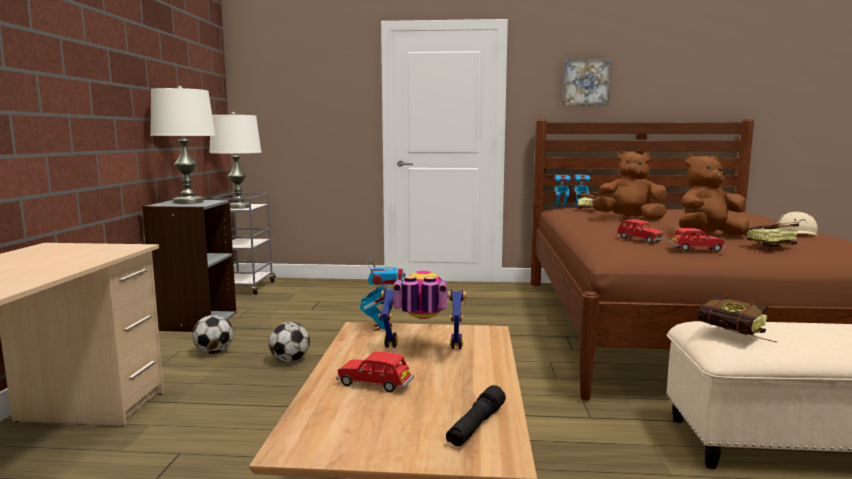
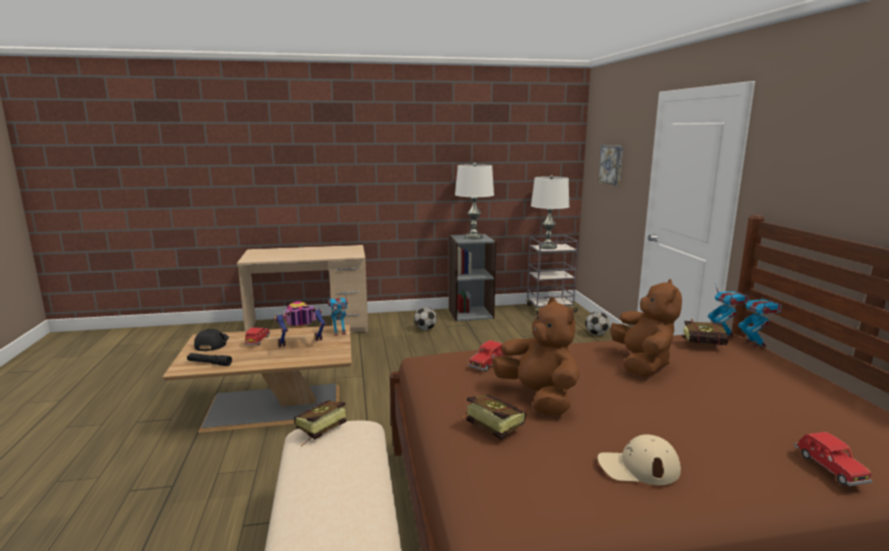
camera: 75 degrees right, 5 degrees up
football [269,322,310,362] -> football moved to [585,312,610,335]
toy robot [379,271,466,349] -> toy robot turned 105 degrees counterclockwise [274,301,327,347]
picture [563,59,611,106] -> picture moved to [598,145,623,186]
red toy car [668,228,726,252] -> red toy car moved to [794,432,872,486]
none -> black cap [194,329,229,351]

